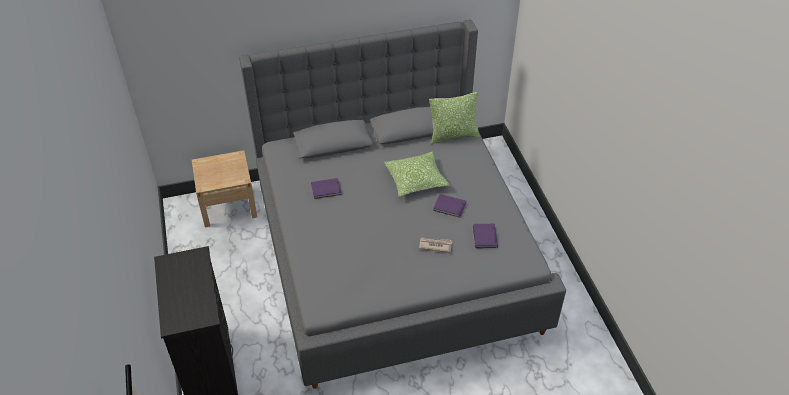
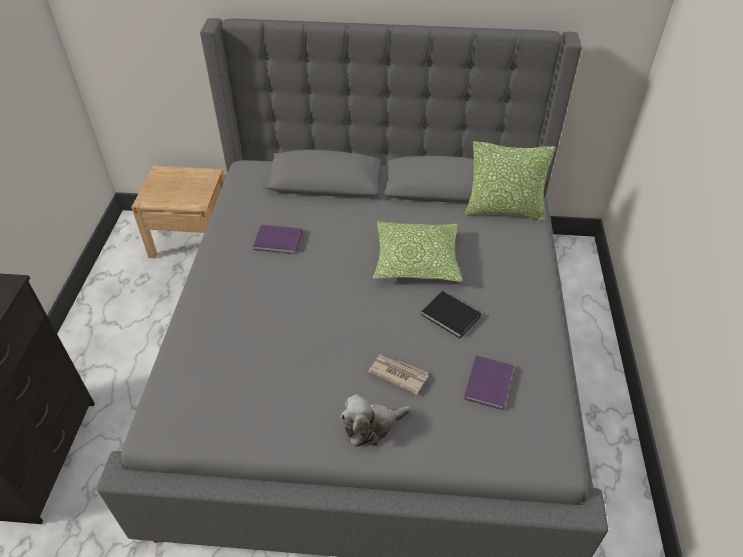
camera: 20 degrees right, 0 degrees up
purple book [433,194,466,218] -> black book [421,291,481,338]
none -> plush toy [341,394,410,446]

